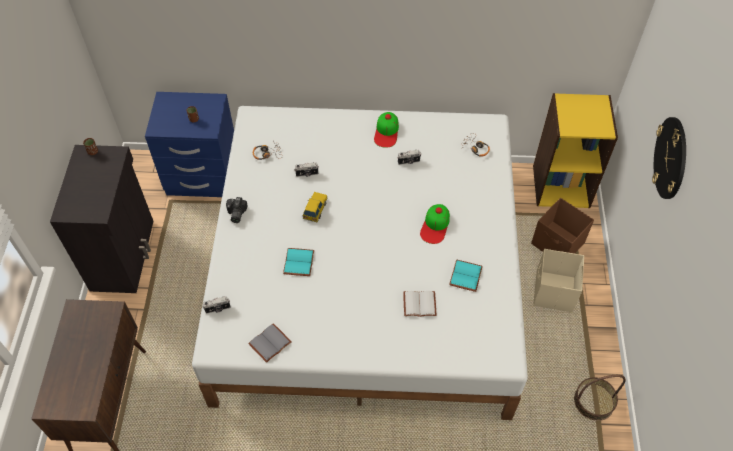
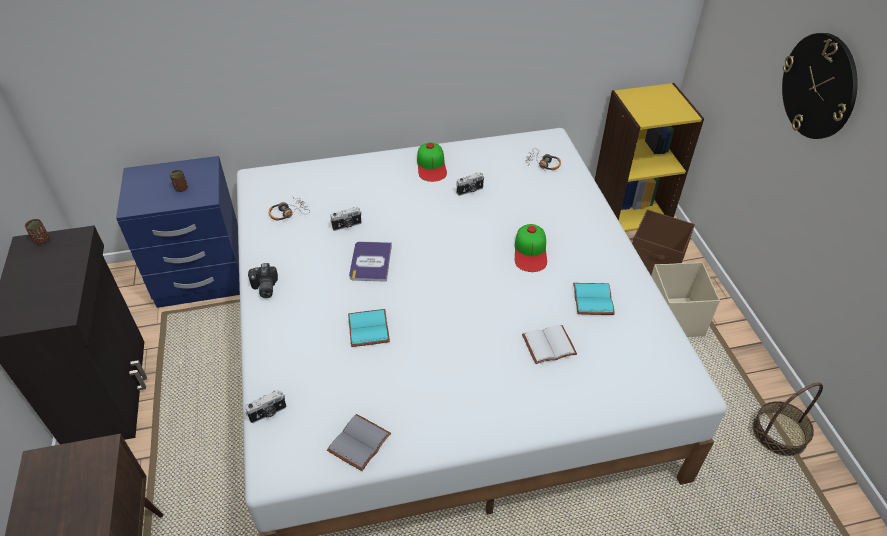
camera: 15 degrees left, 10 degrees down
toy car [303,192,328,222] -> book [349,242,392,282]

